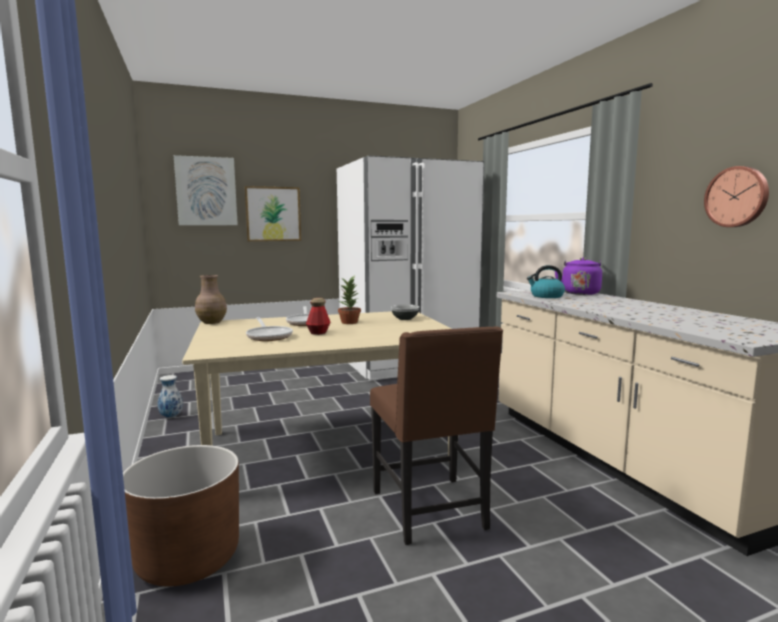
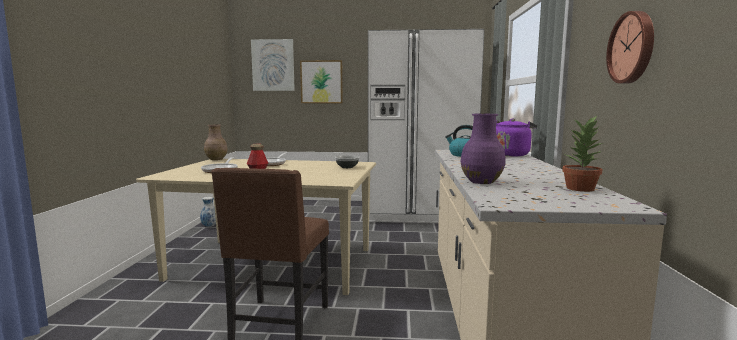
camera: 25 degrees right, 0 degrees up
brown planter [123,445,239,587] -> none
potted plant [338,276,361,324] -> potted plant moved to [562,117,603,192]
none -> purple vase [461,114,506,184]

